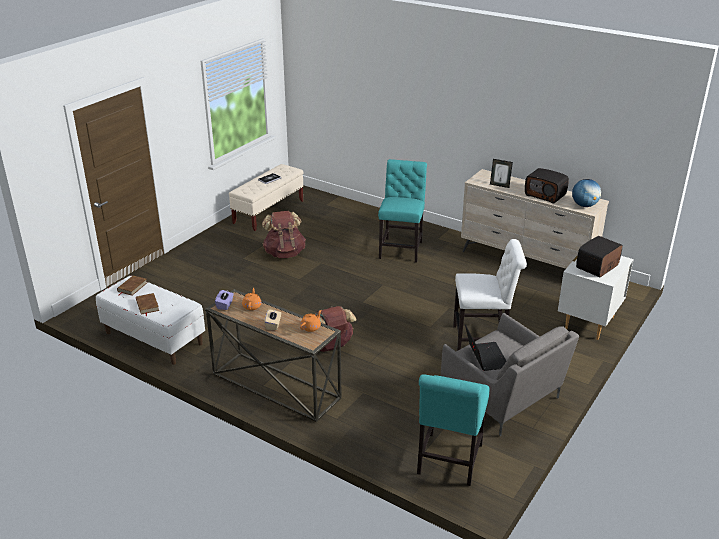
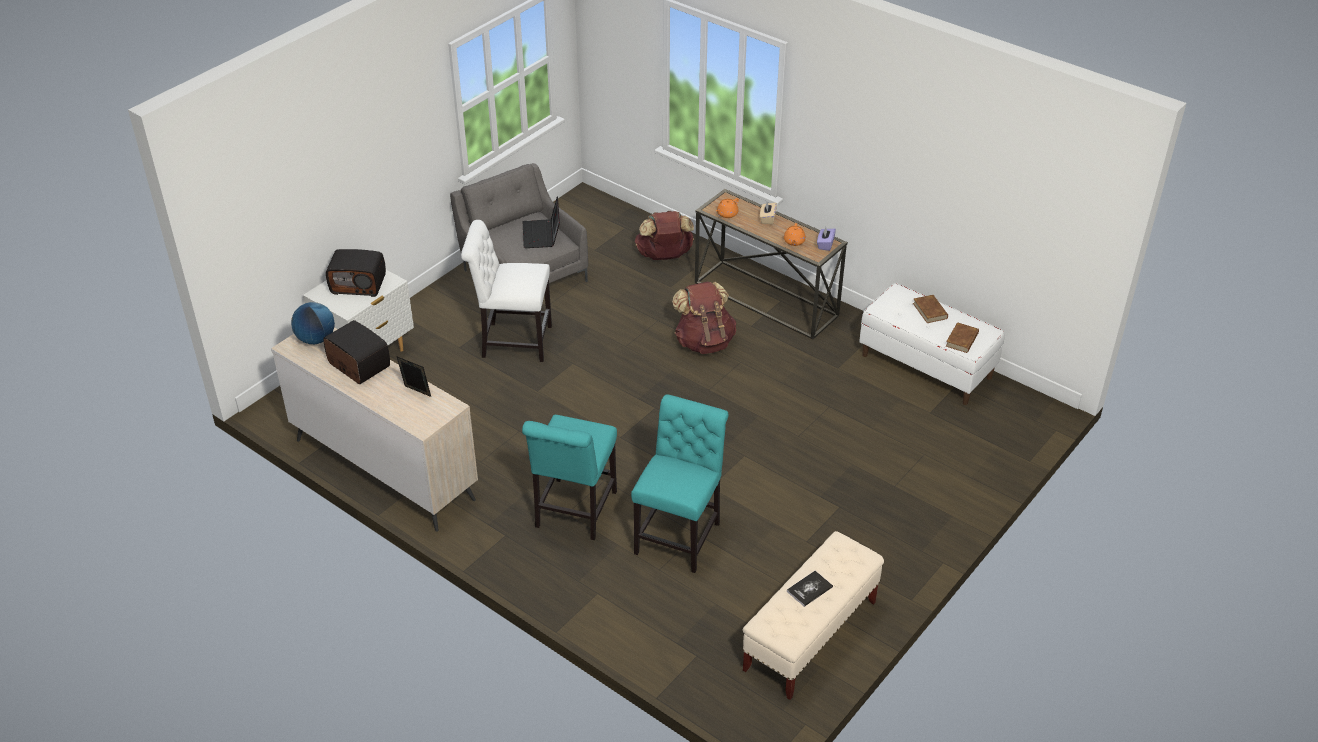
camera: 175 degrees left, 10 degrees up
brown backpack [262,211,306,258] -> brown backpack moved to [635,211,694,260]
turquoise chair [417,375,489,486] -> turquoise chair moved to [631,395,728,573]
radio [576,236,623,277] -> radio turned 45 degrees clockwise [326,249,386,297]

